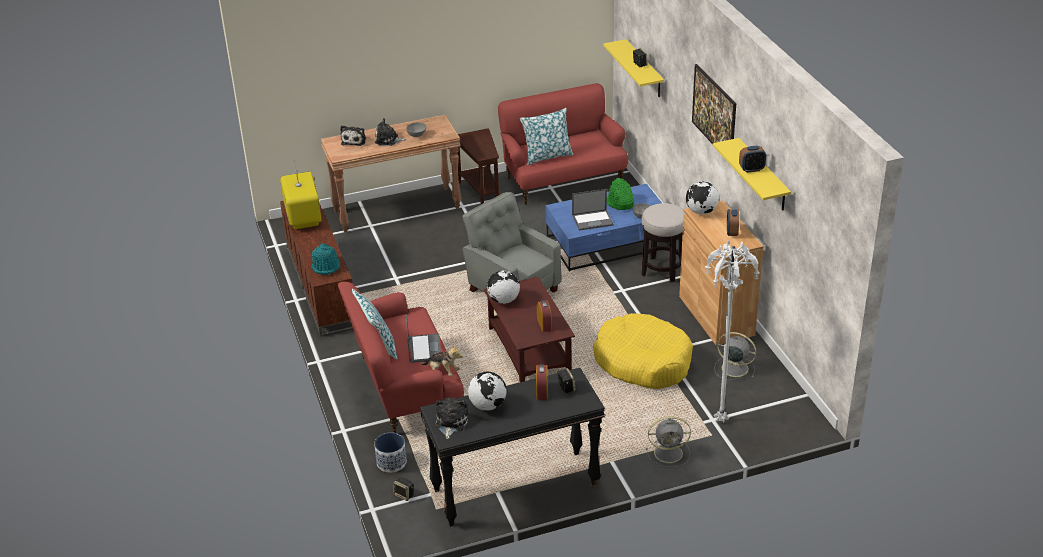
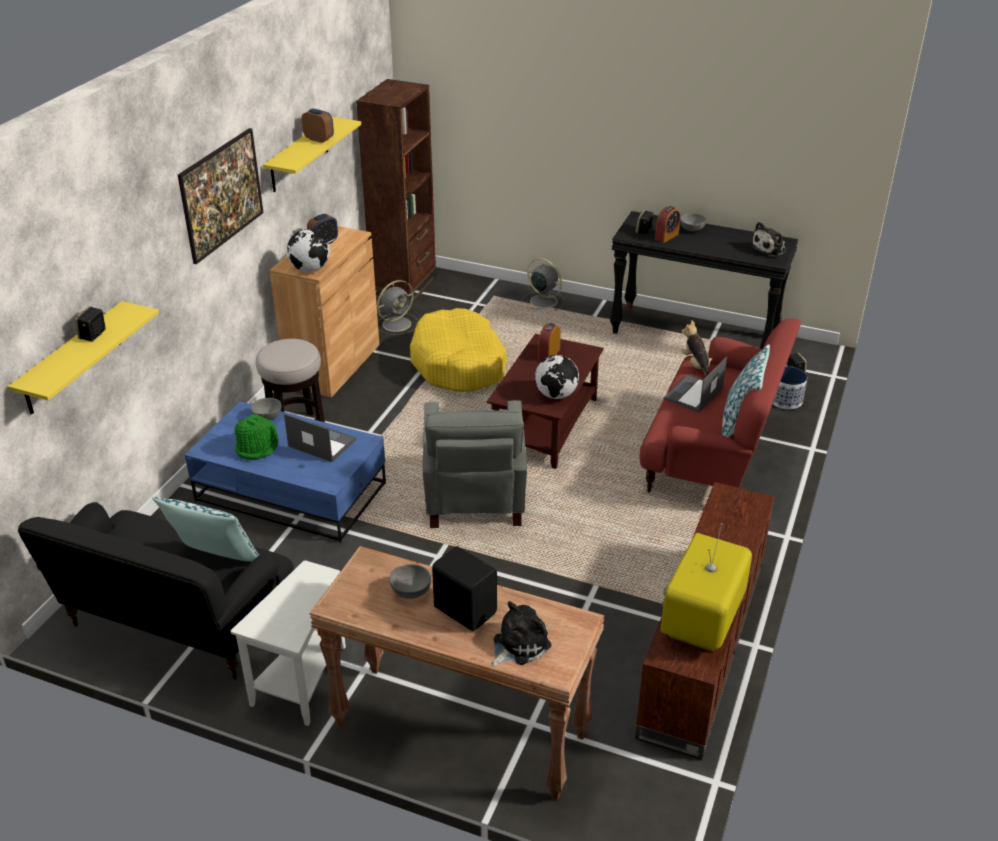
camera: 140 degrees left, 0 degrees up
turquoise hat [311,243,340,275] -> none
plush toy [375,118,406,146] -> black speaker [432,546,497,631]
brown side table [457,128,499,204] -> white side table [231,560,346,726]
globe [468,372,507,411] -> none
red sofa [498,83,628,205] -> black sofa [18,502,294,680]
white floor lamp [705,240,760,423] -> none
grey fan [715,332,756,380] -> grey fan turned 105 degrees counterclockwise [377,280,418,335]
none -> brown bookcase [356,79,437,304]
none -> grey bowl [680,213,706,231]

